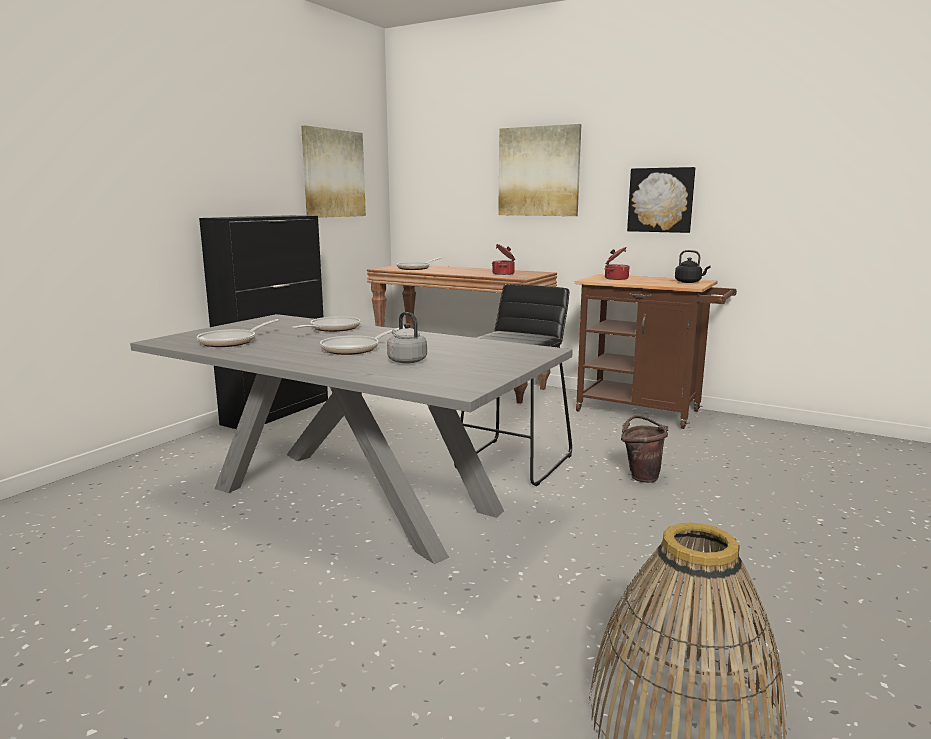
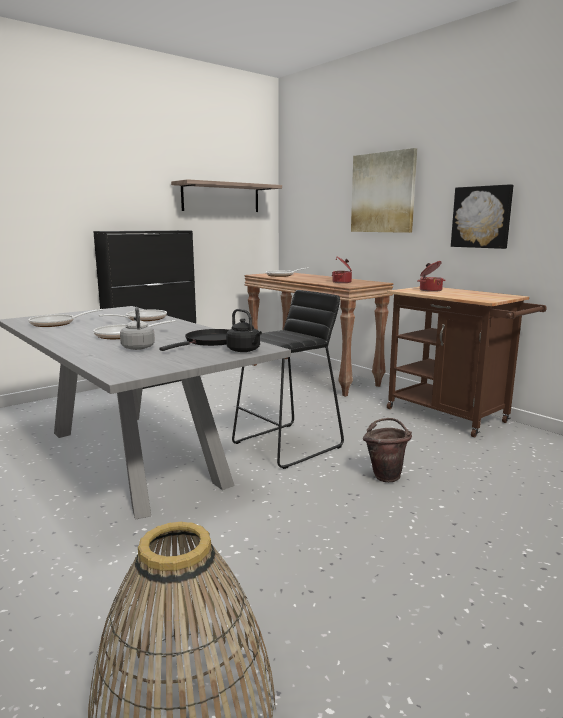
camera: 20 degrees right, 0 degrees up
picture [301,125,366,218] -> shelf [171,179,282,212]
black kettle [675,250,711,283] -> black kettle moved to [226,309,262,352]
none -> black frying pan [159,329,229,351]

